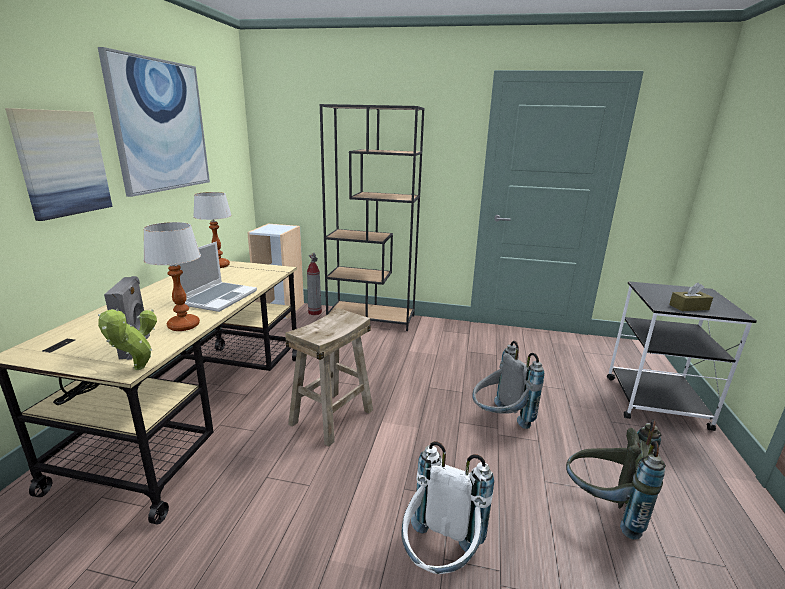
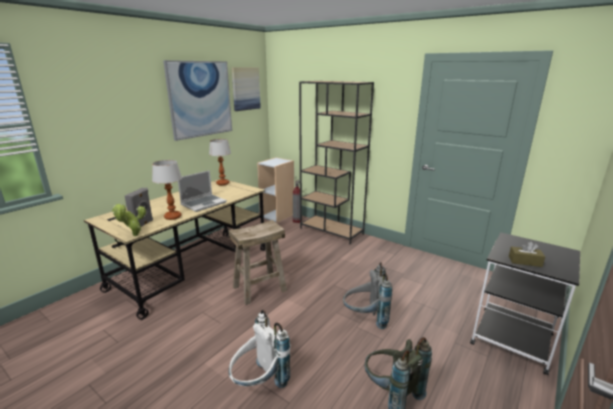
camera: 25 degrees right, 0 degrees up
picture [5,108,113,221] -> picture moved to [231,67,261,111]

